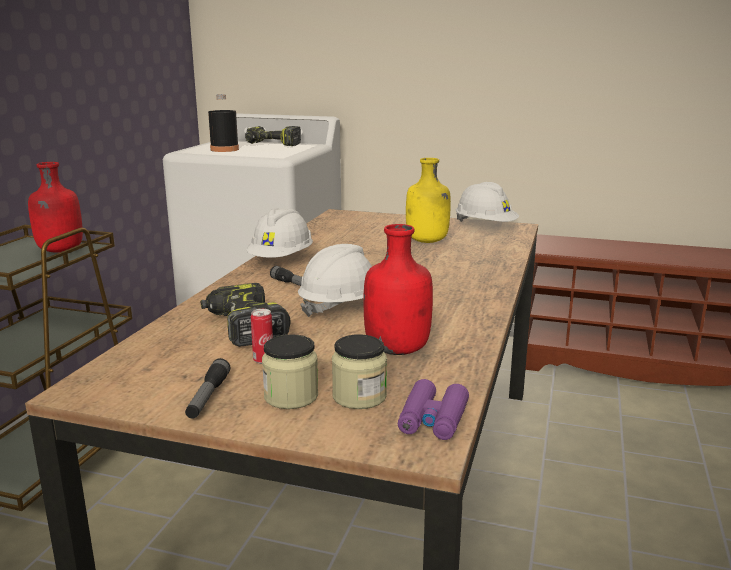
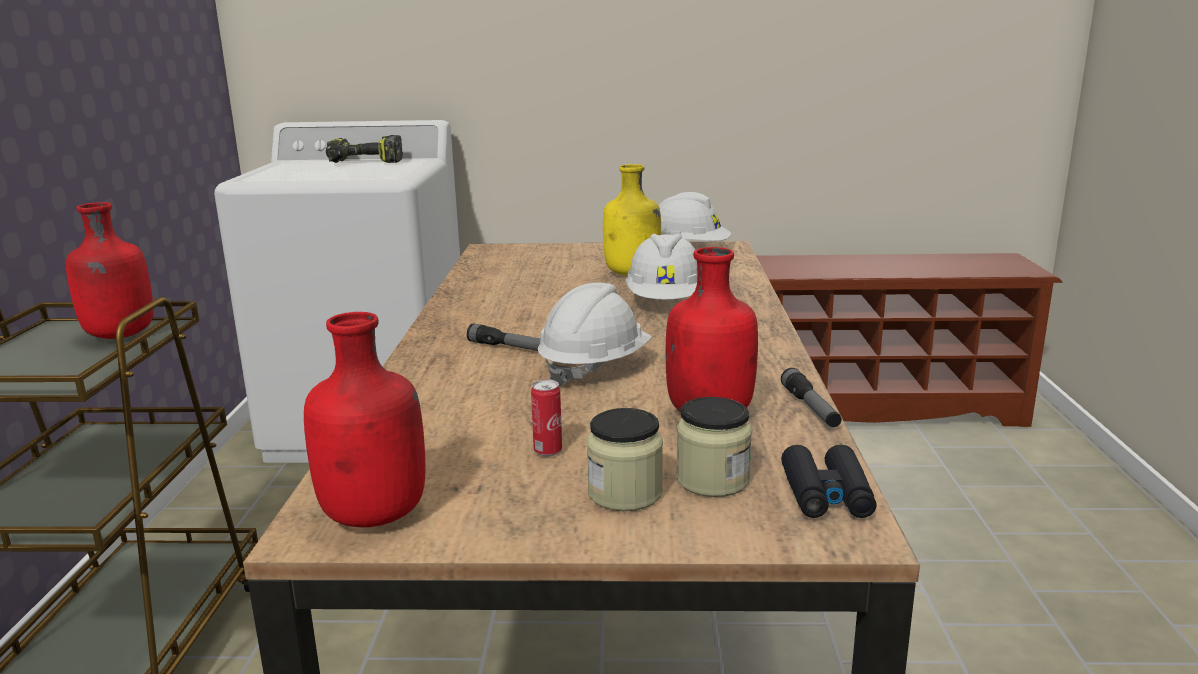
camera: 15 degrees left, 0 degrees up
flashlight [185,358,230,419] -> flashlight moved to [781,368,842,427]
power drill [201,283,291,347] -> none
black bottle [208,94,239,152] -> none
white hard hat [246,208,313,258] -> white hard hat moved to [626,233,697,300]
purple binoculars [398,379,469,440] -> black binoculars [781,445,877,518]
none -> red bottle [304,312,426,527]

